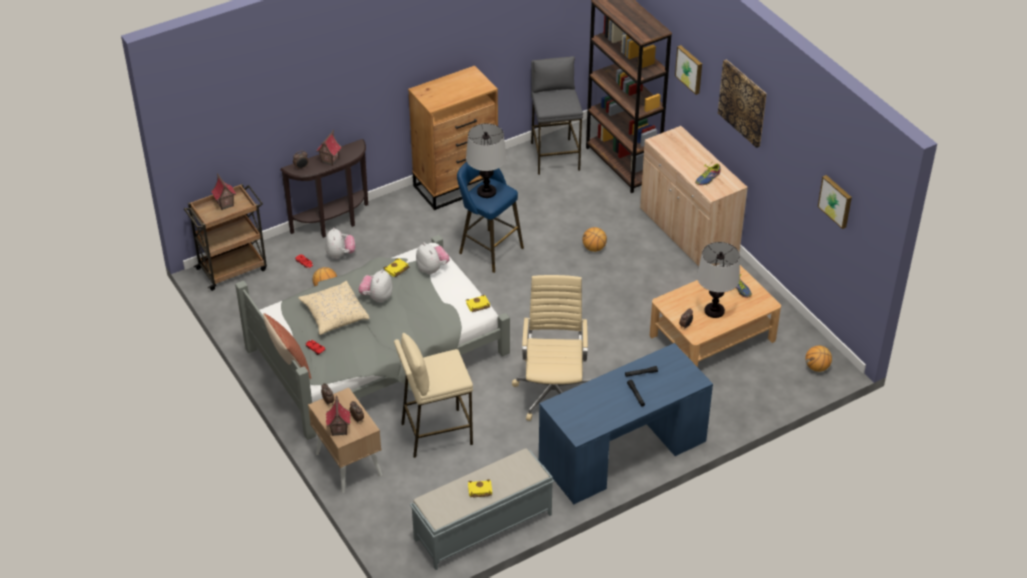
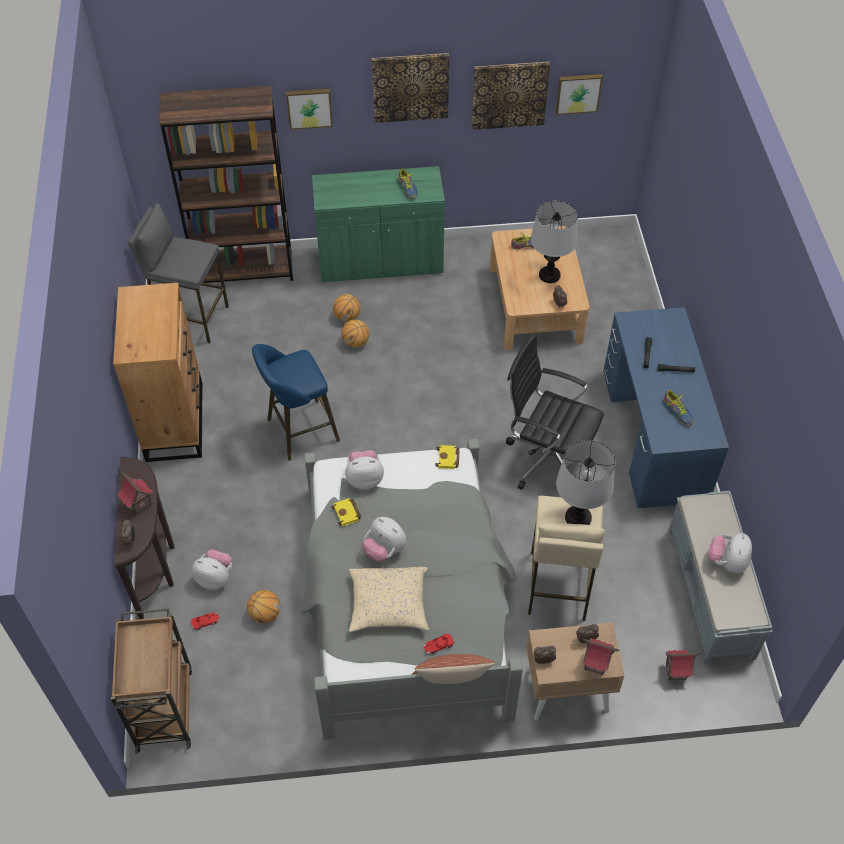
camera: 65 degrees left, 10 degrees up
toy house [211,173,236,210] -> toy house moved to [666,650,701,681]
table lamp [466,123,507,198] -> table lamp moved to [556,440,615,525]
yellow book [468,479,492,497] -> plush toy [708,533,752,574]
beige office chair [512,275,592,421] -> black office chair [506,333,604,490]
beige cabinet [640,126,748,266] -> green cabinet [312,166,445,282]
basketball [805,346,832,372] -> basketball moved to [333,294,361,322]
none -> picture [472,62,550,130]
none -> shoe [664,390,693,426]

